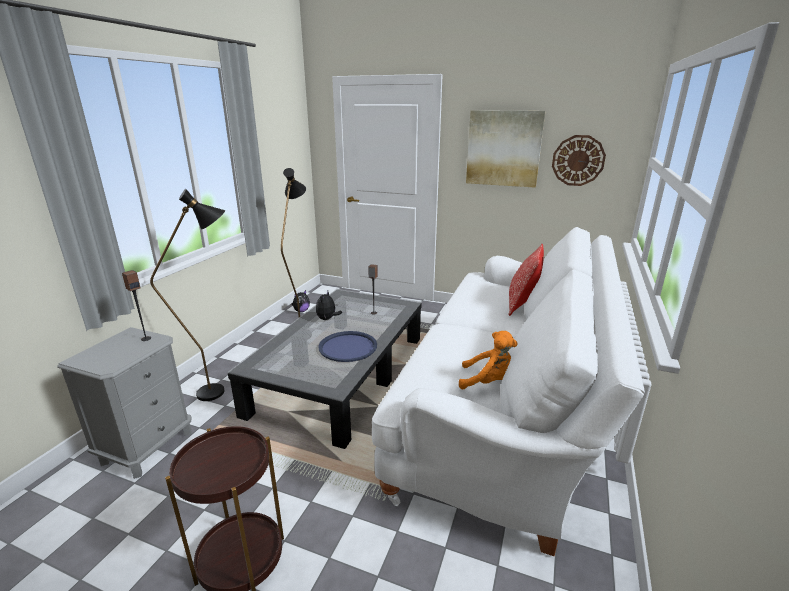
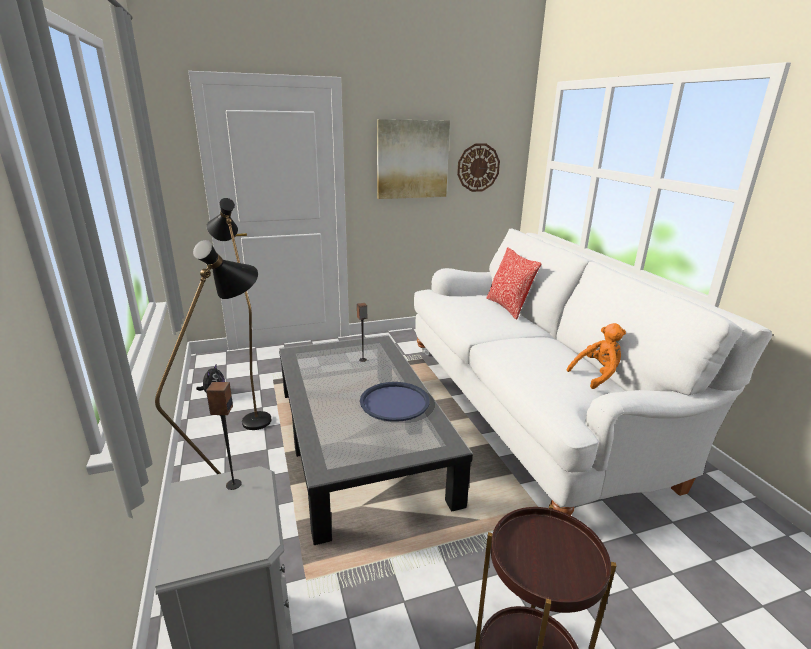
camera: 40 degrees left, 0 degrees up
plush toy [316,291,342,320] -> none

